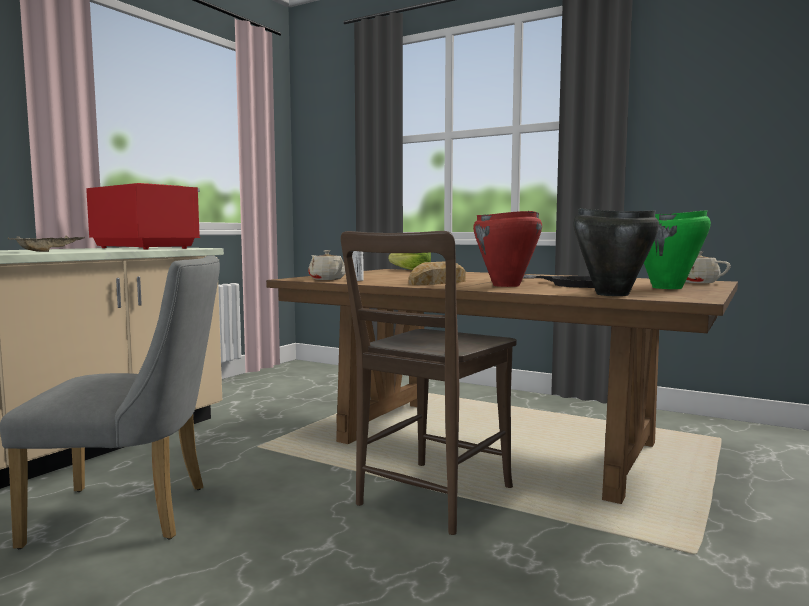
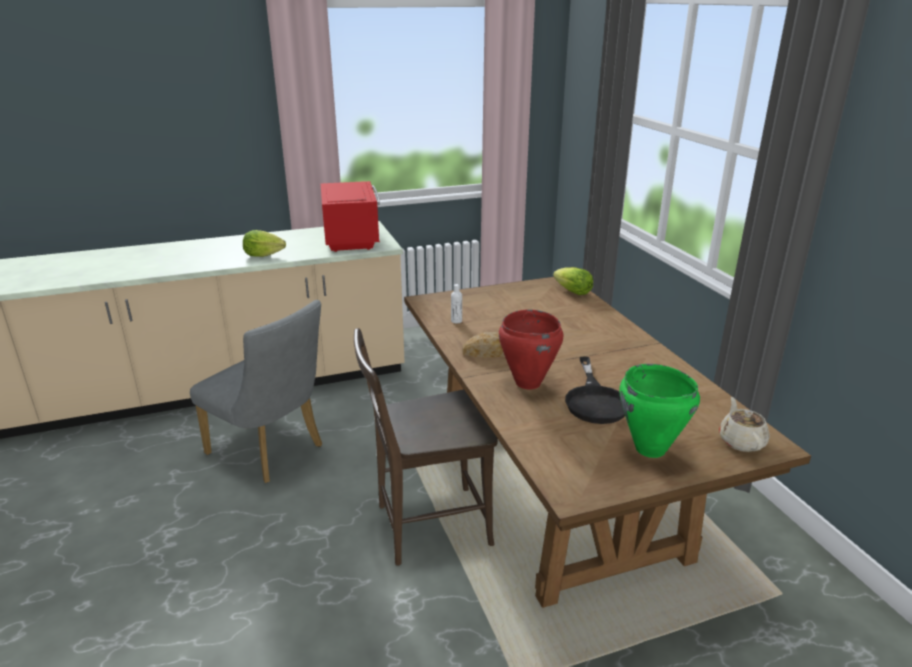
camera: 40 degrees right, 20 degrees up
beige tray [8,235,85,252] -> lettuce [243,230,286,257]
beige teapot [308,250,346,280] -> none
black cooking pot [574,208,659,296] -> none

